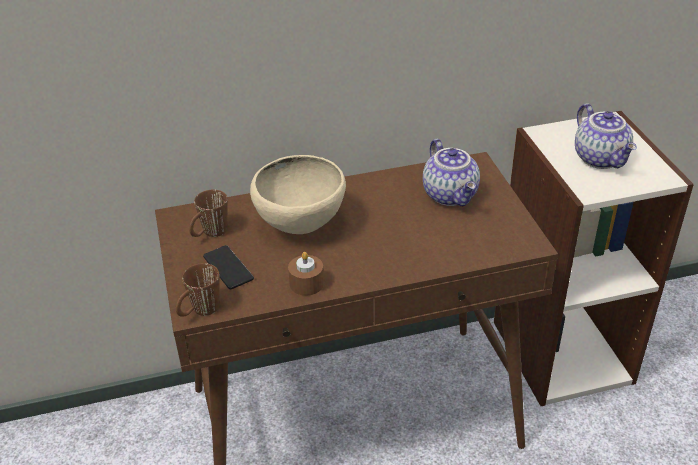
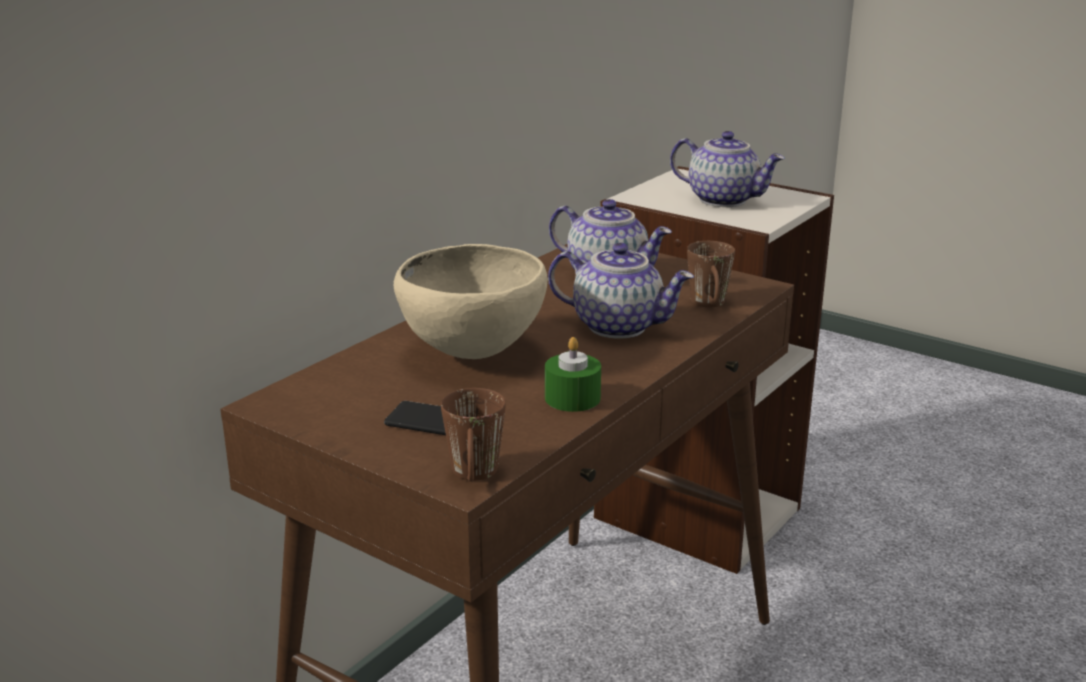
camera: 40 degrees left, 15 degrees down
brown mug [189,190,228,237] -> brown mug moved to [687,241,735,307]
brown candle [288,252,324,296] -> green candle [545,337,601,412]
none -> teapot [548,243,694,339]

